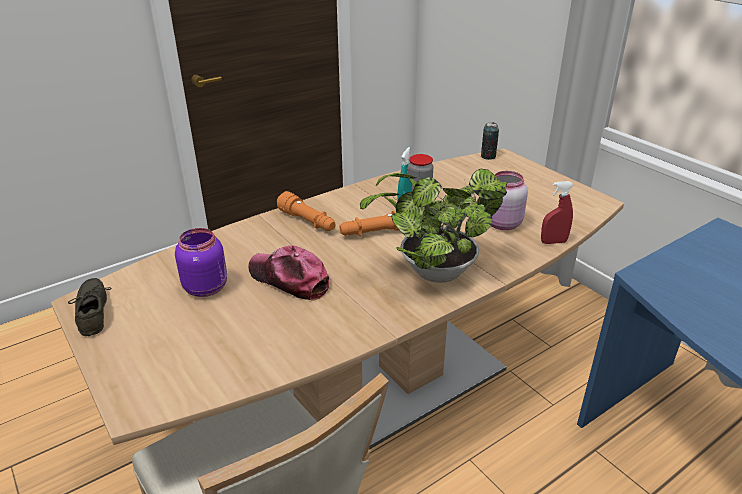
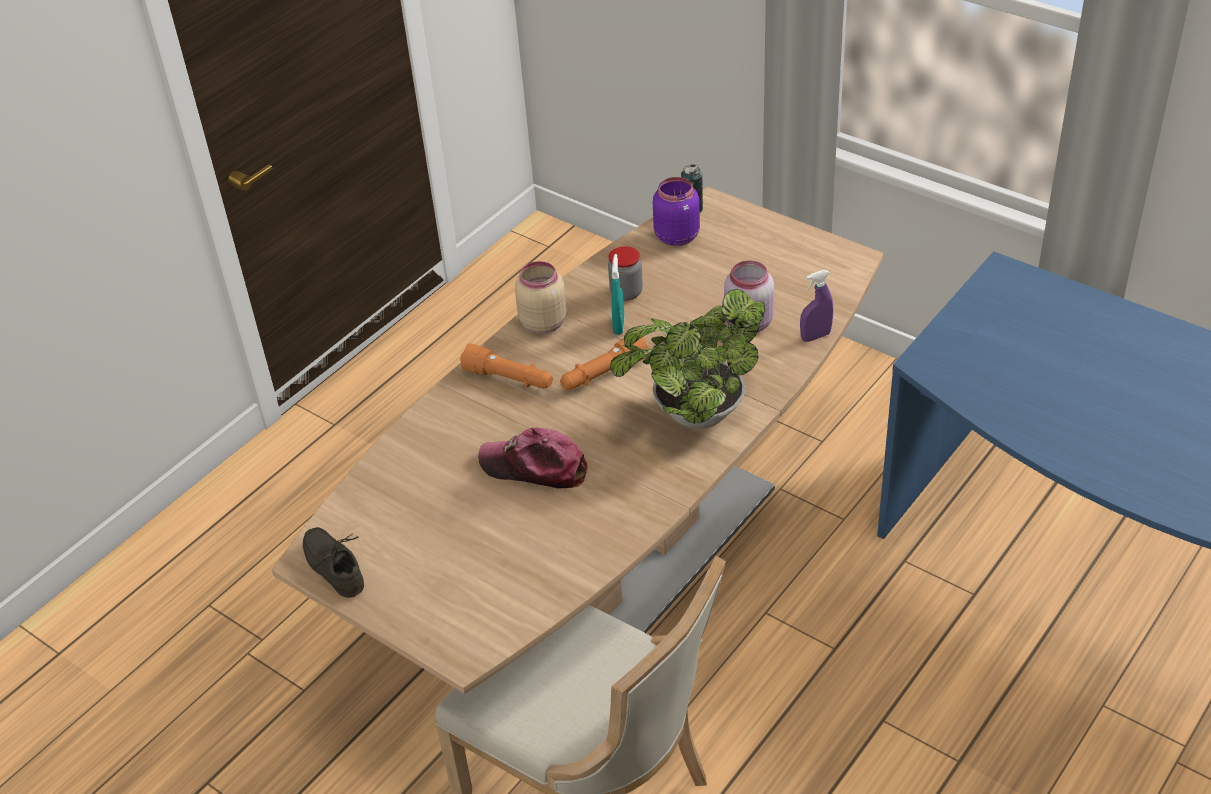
camera: 15 degrees left, 10 degrees up
purple jar [175,228,227,297] -> purple jar moved to [653,177,700,246]
red spray bottle [541,181,574,244] -> purple spray bottle [800,270,833,342]
none -> beige jar [515,261,567,334]

